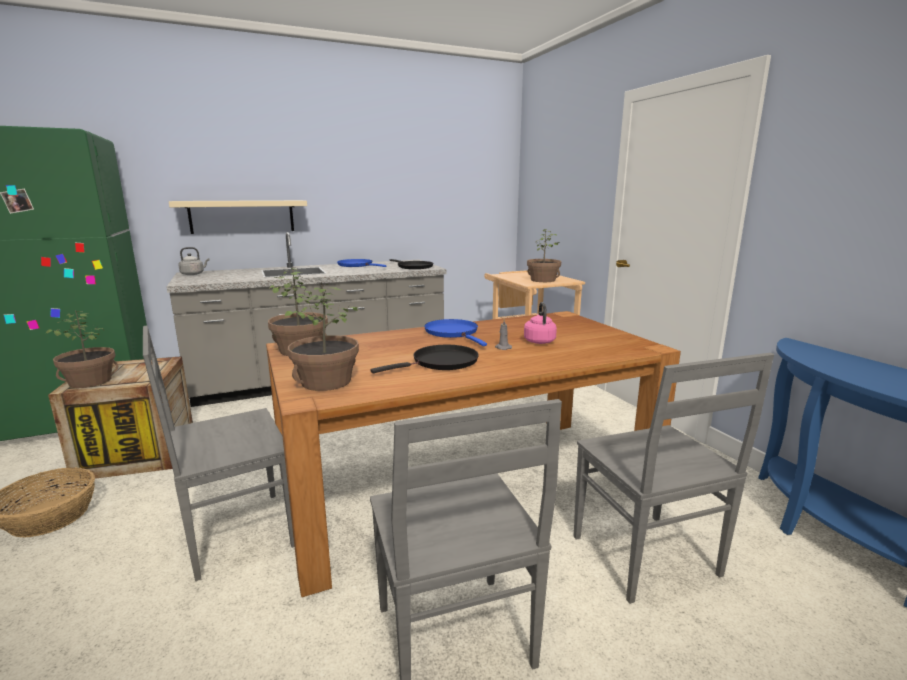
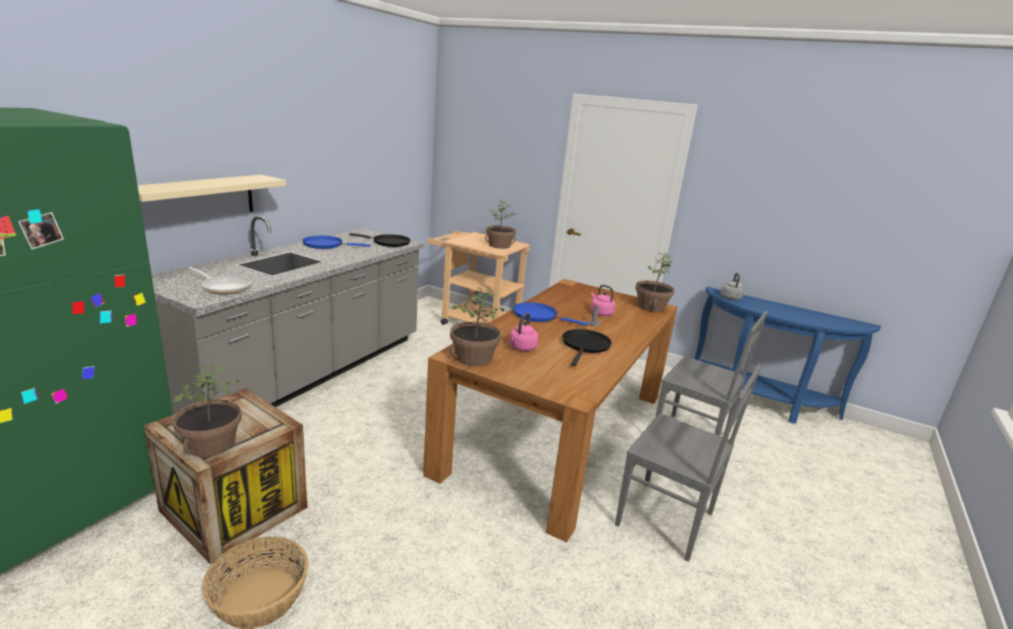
camera: 40 degrees left, 5 degrees up
grey chair [143,325,294,581] -> none
grey kettle [178,247,209,275] -> grey kettle moved to [721,273,744,300]
potted plant [285,282,359,391] -> potted plant moved to [635,253,674,312]
none -> frying pan [188,267,251,294]
none -> pink kettle [509,313,539,351]

